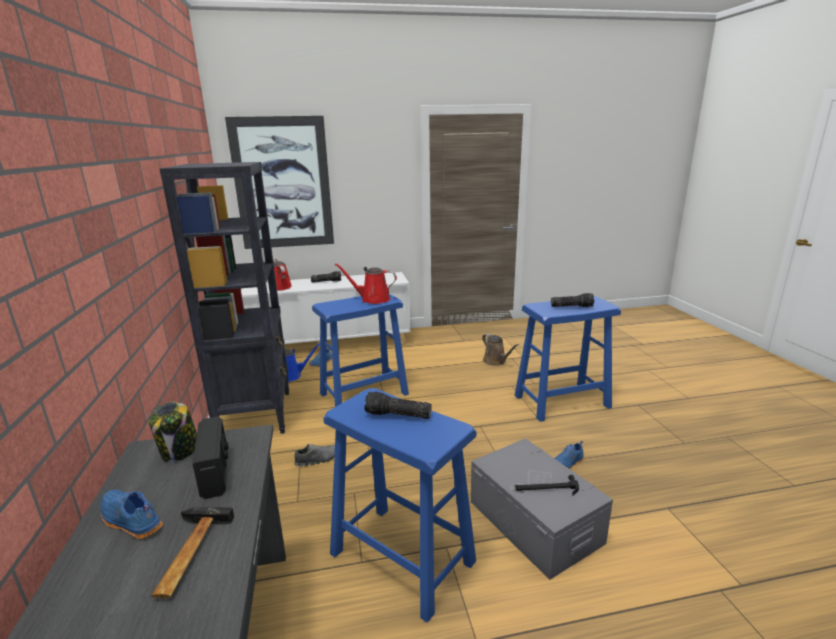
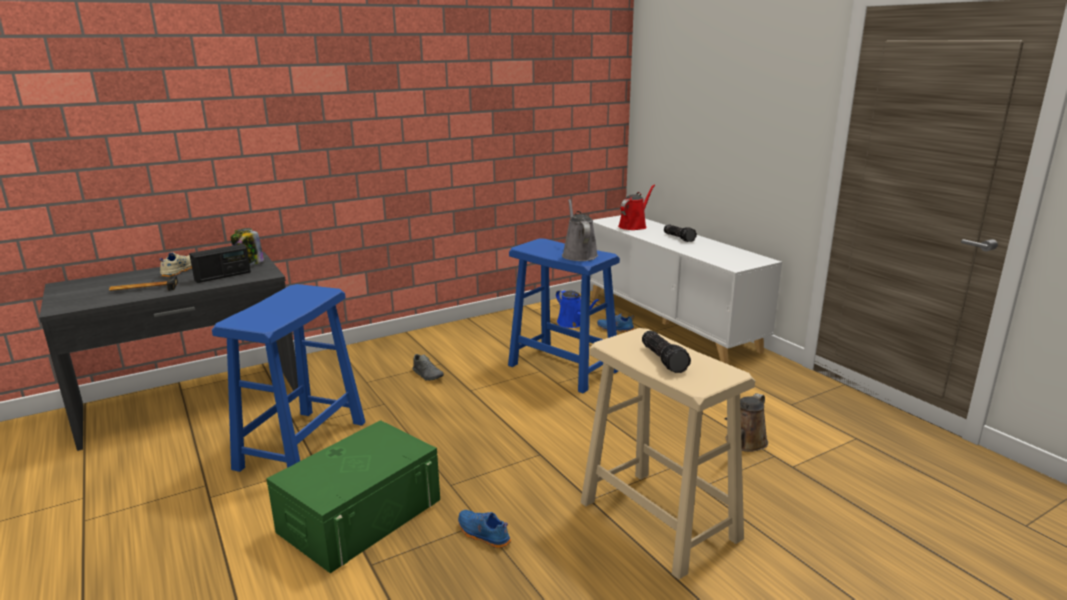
camera: 70 degrees right, 0 degrees up
blue shoe [100,490,163,539] -> beige shoe [159,252,192,277]
black bookcase [160,162,289,434] -> none
picture [225,116,334,249] -> none
red watering can [335,263,397,304] -> grey watering can [562,199,598,261]
flashlight [364,392,432,419] -> none
grey storage box [471,438,613,580] -> green storage box [266,420,440,573]
blue stool [515,296,621,422] -> beige stool [580,328,755,580]
hammer [515,475,579,496] -> none

